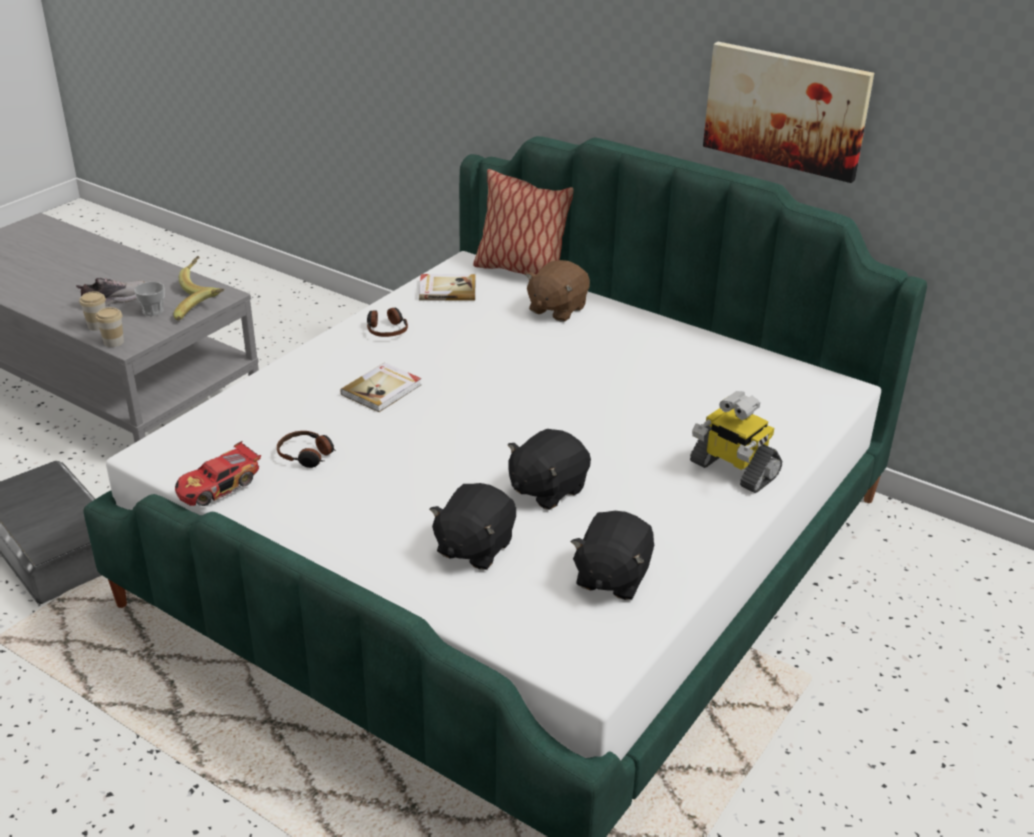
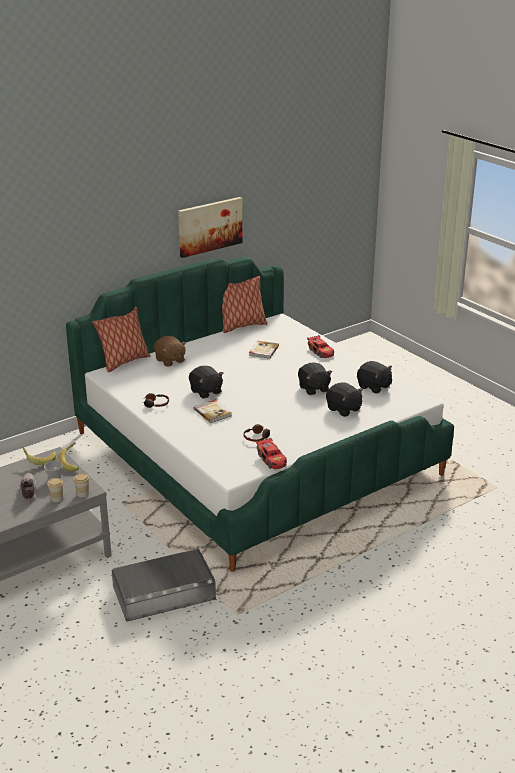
camera: 70 degrees left, 5 degrees down
book [419,274,475,301] -> book moved to [249,341,279,359]
toy robot [690,391,782,493] -> toy car [307,335,334,358]
none -> black plush toy [189,366,224,399]
none -> pillow [222,276,267,333]

